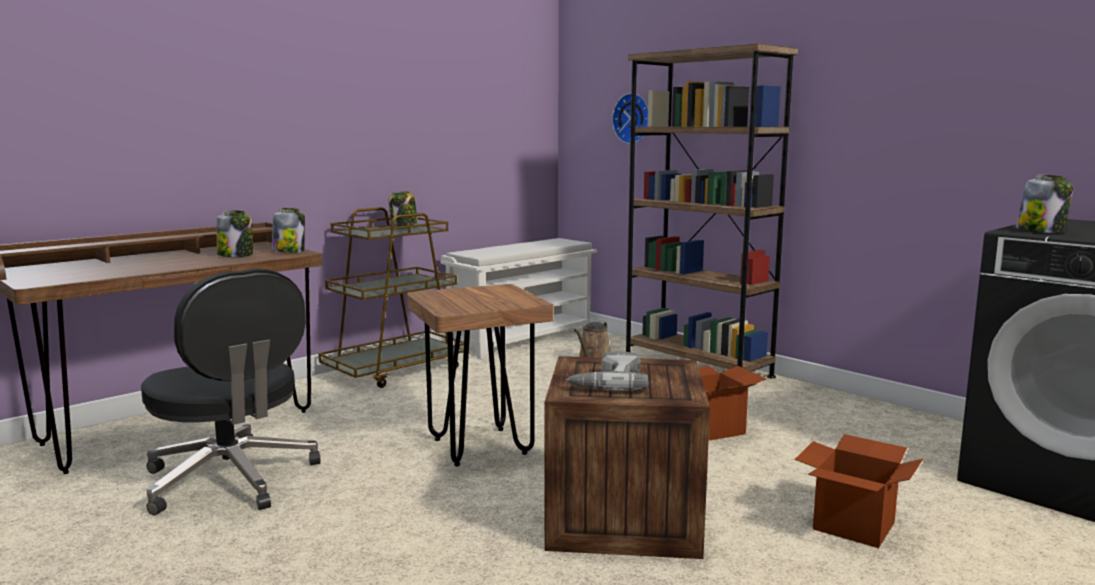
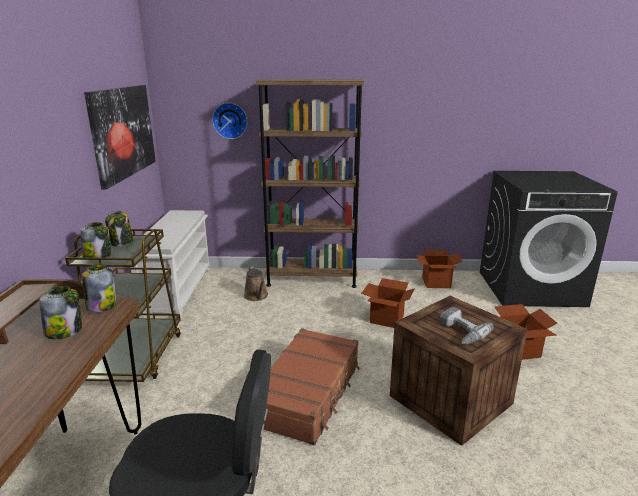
camera: 45 degrees left, 10 degrees up
brown stool [407,284,553,466] -> brown suitcase [264,328,360,445]
jar [1016,175,1073,233] -> jar moved to [80,222,111,258]
none -> picture [84,85,156,189]
none -> cardboard box [416,249,462,288]

